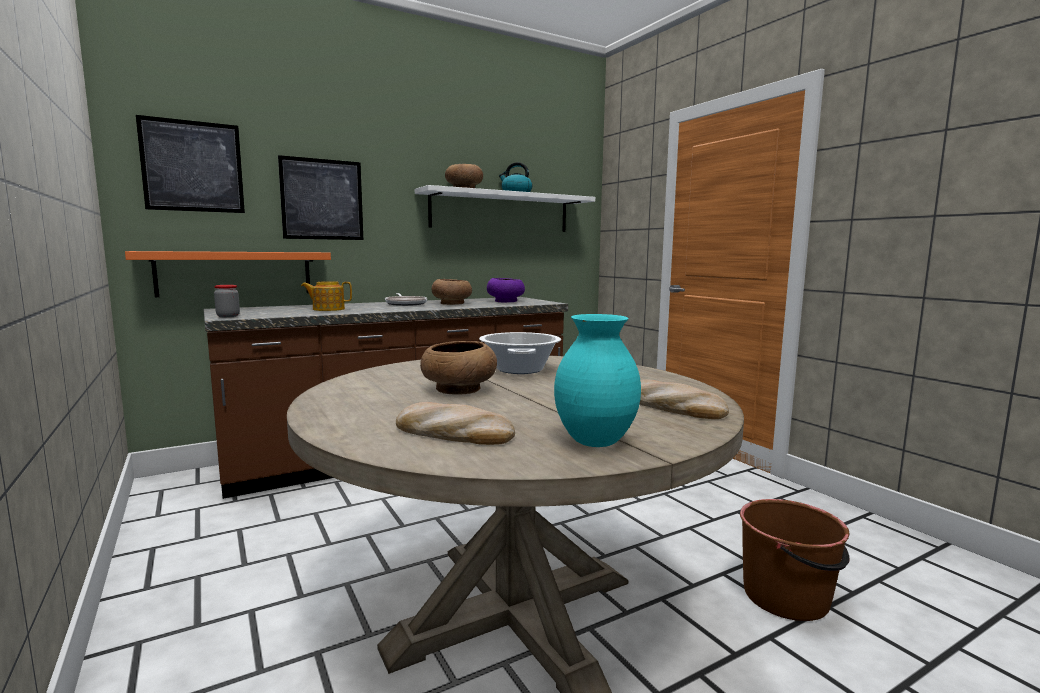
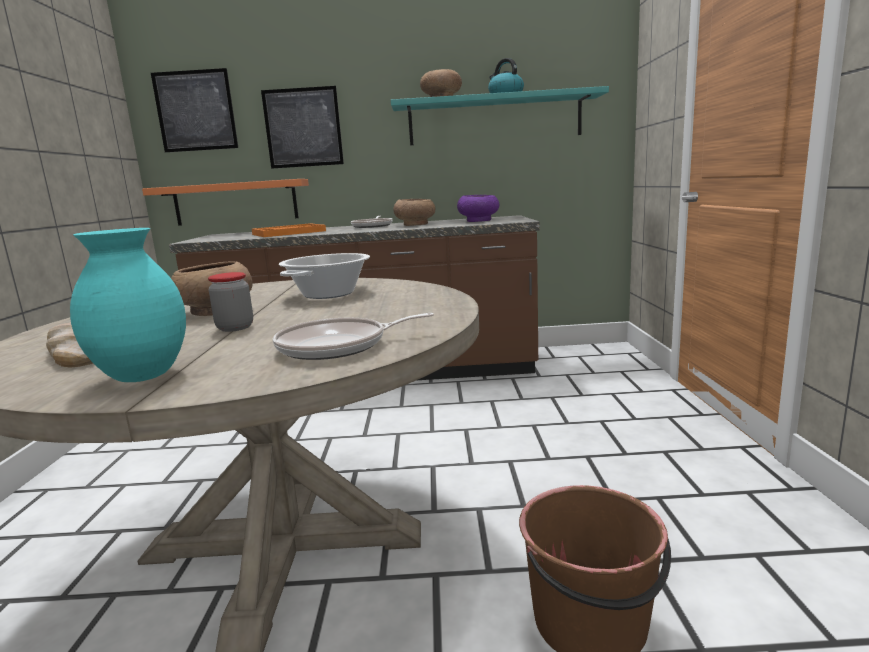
camera: 30 degrees right, 5 degrees up
jar [214,285,240,317] -> jar moved to [208,272,253,332]
teapot [301,281,352,311] -> orange tray [252,223,326,237]
white shelf [415,185,595,232] -> turquoise shelf [391,86,609,145]
bread [639,380,729,419] -> frying pan [273,313,434,360]

